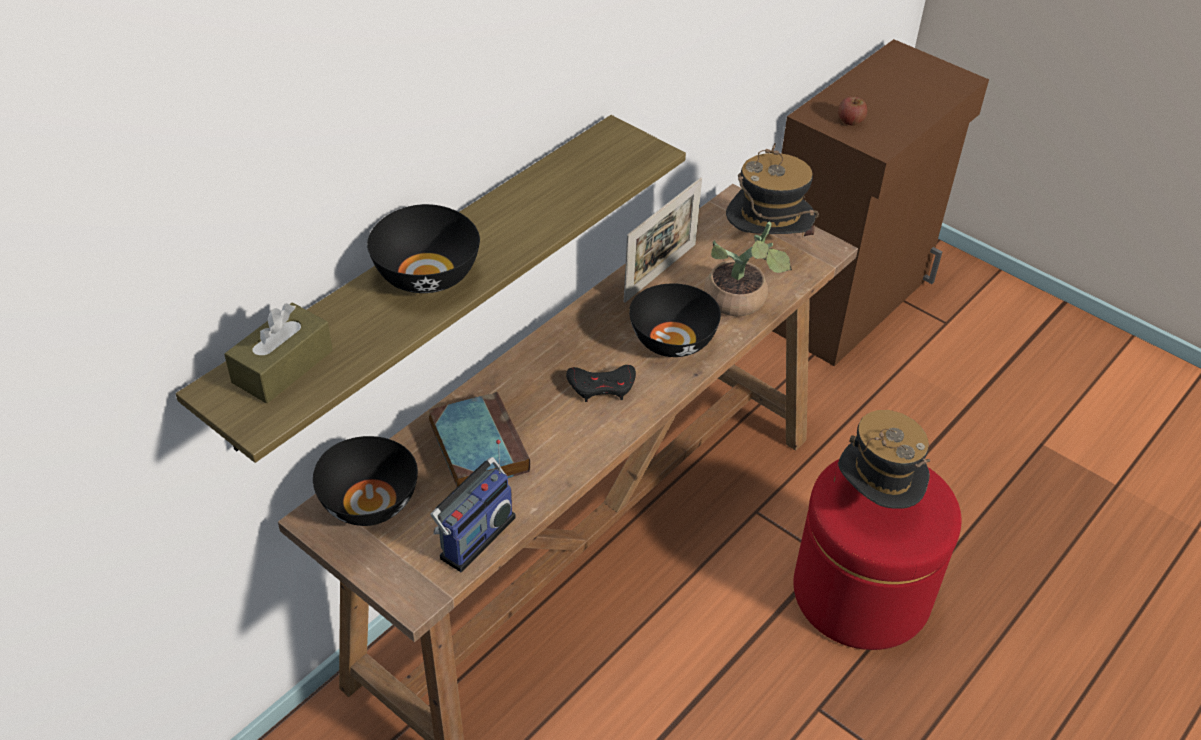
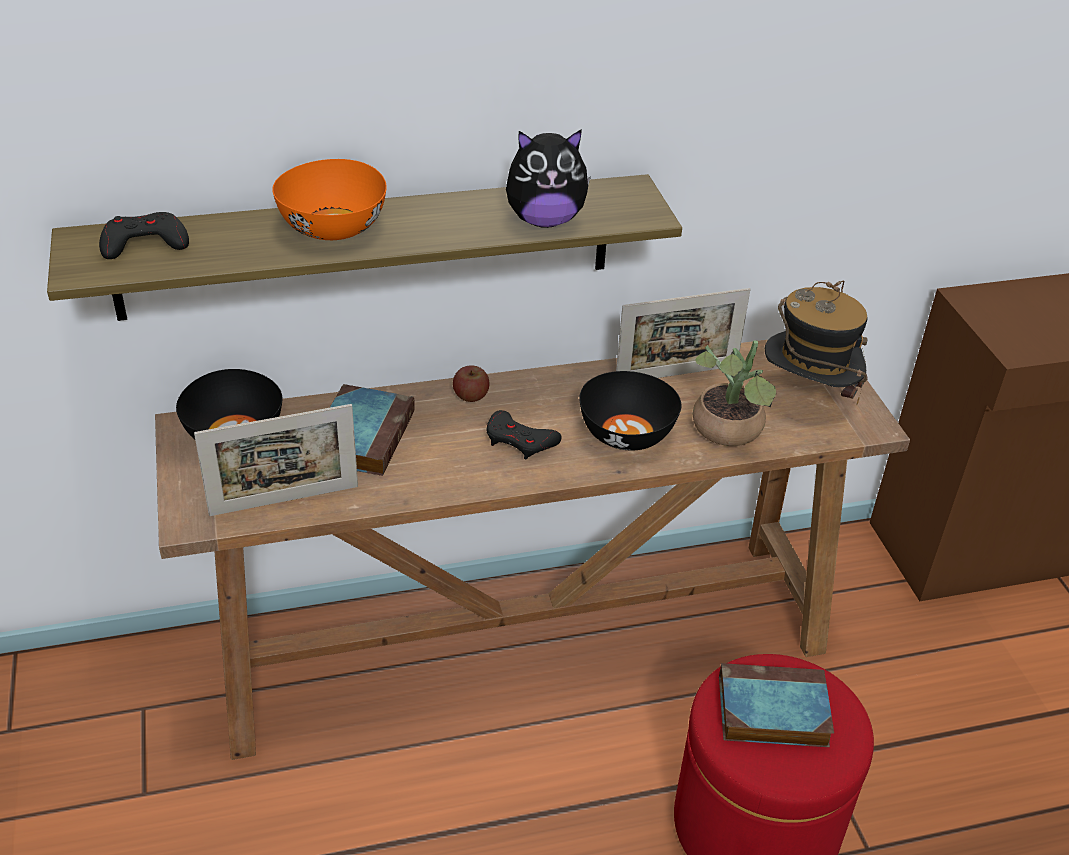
camera: 35 degrees right, 5 degrees down
brown tissue box [224,302,333,404] -> black game controller [99,212,189,259]
black bowl [367,204,480,293] -> orange bowl [272,159,387,240]
radio [430,440,516,572] -> picture frame [194,404,358,516]
hat [834,410,930,509] -> book [719,663,834,747]
apple [838,96,867,125] -> apple moved to [453,365,490,402]
none -> plush toy [506,129,591,228]

